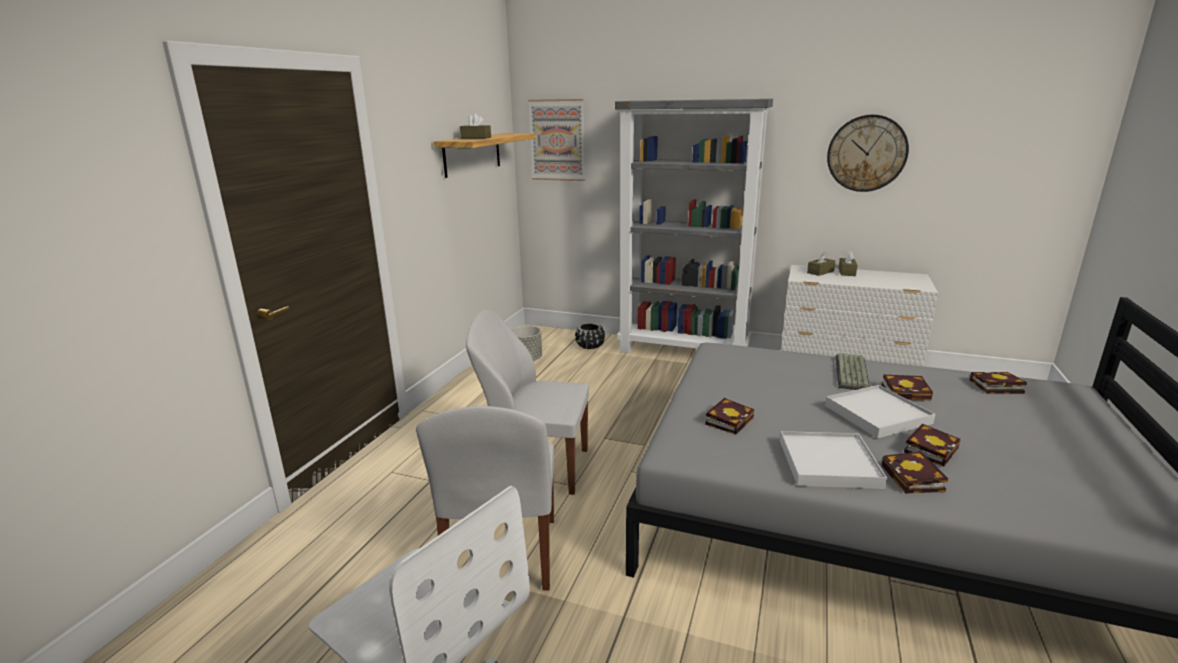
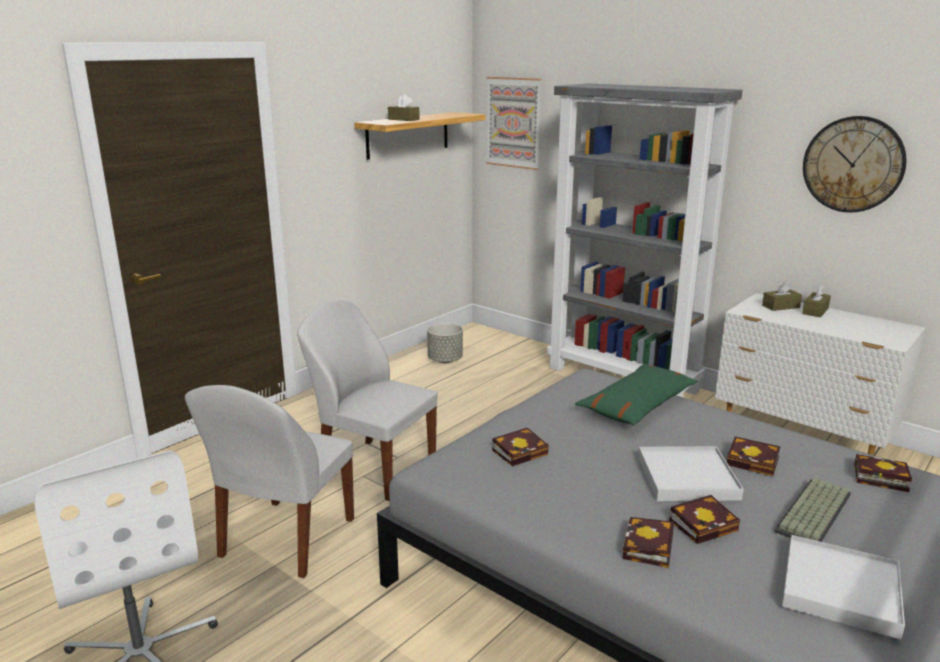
camera: 20 degrees right, 0 degrees up
black planter [575,323,605,349] -> none
white tray [780,431,887,489] -> white tray moved to [782,535,905,639]
keyboard [836,353,870,390] -> keyboard moved to [774,478,851,542]
none -> green pillow [575,363,698,425]

